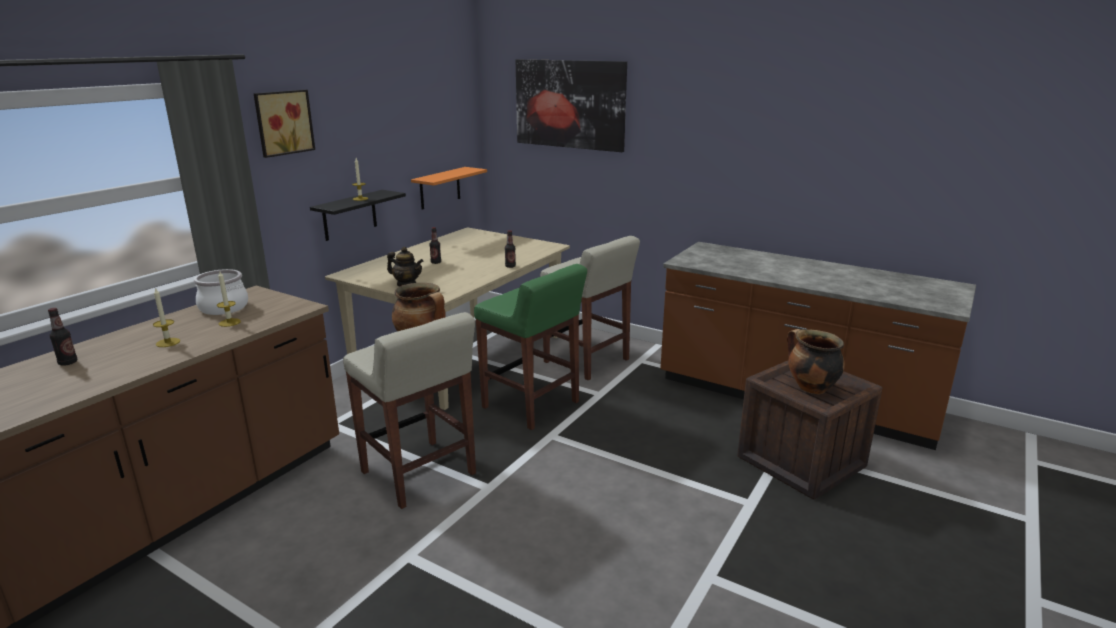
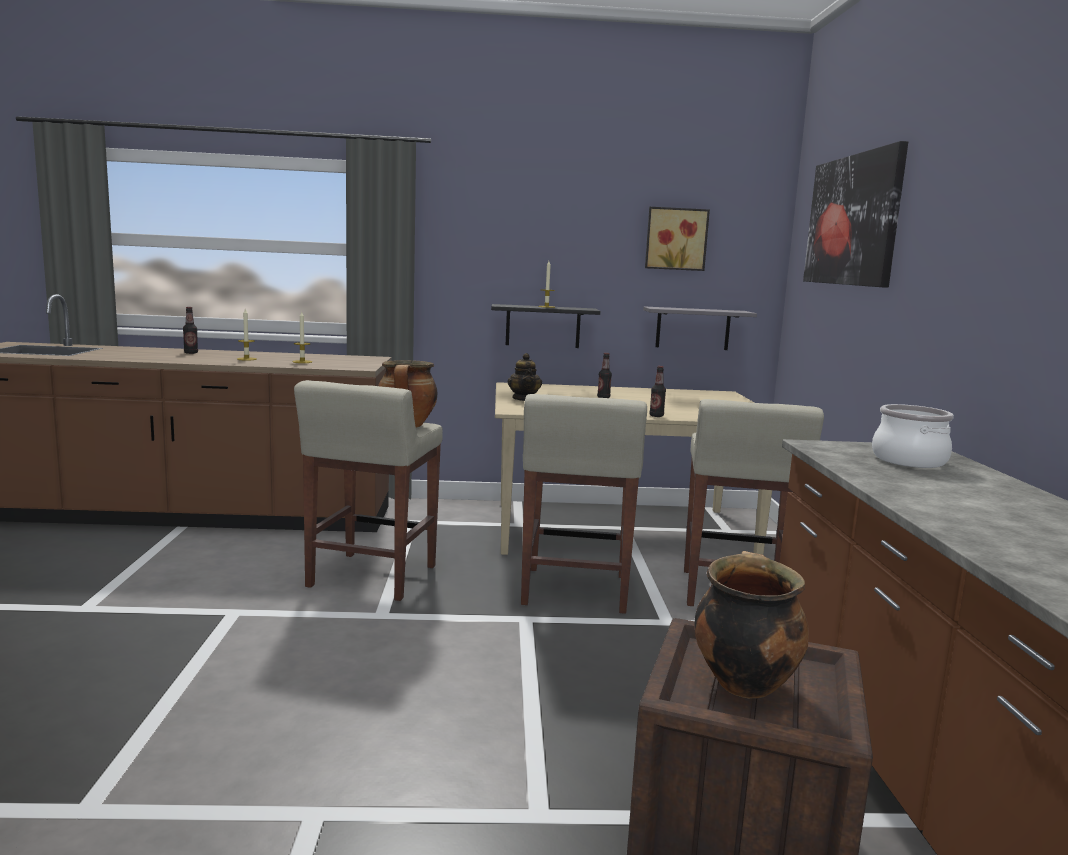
camera: 55 degrees right, 10 degrees down
cooking pot [194,269,248,315] -> cooking pot moved to [872,404,954,468]
picture [253,90,315,158] -> picture moved to [645,207,710,271]
orange shelf [411,167,487,210] -> grey shelf [643,306,757,350]
green stool [474,264,587,430] -> beige stool [521,394,647,614]

